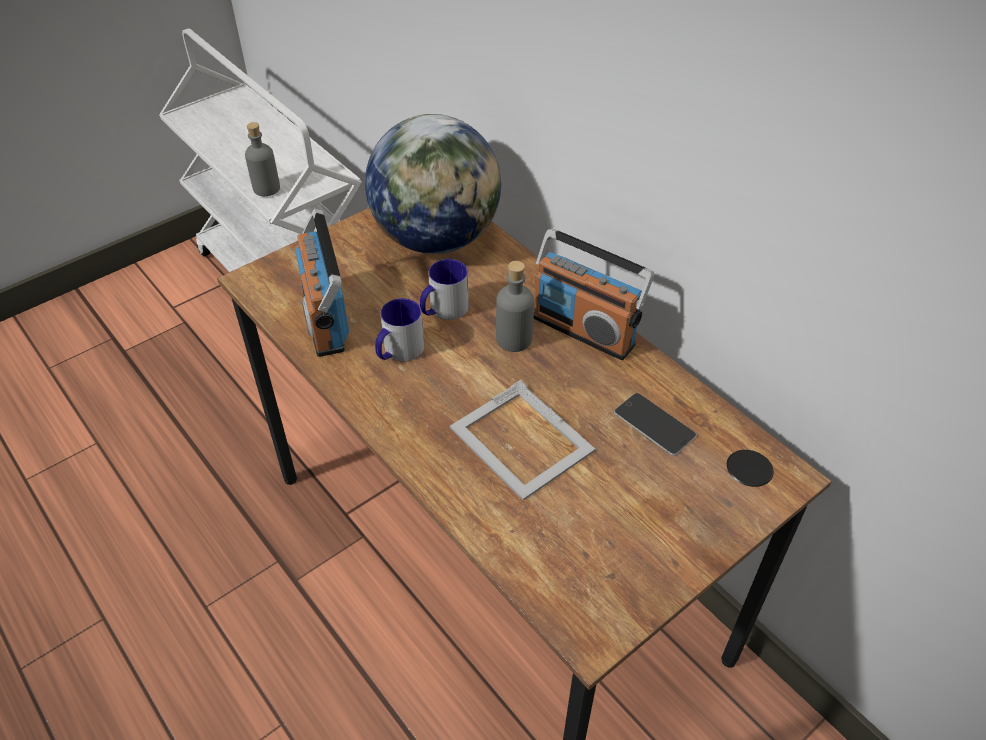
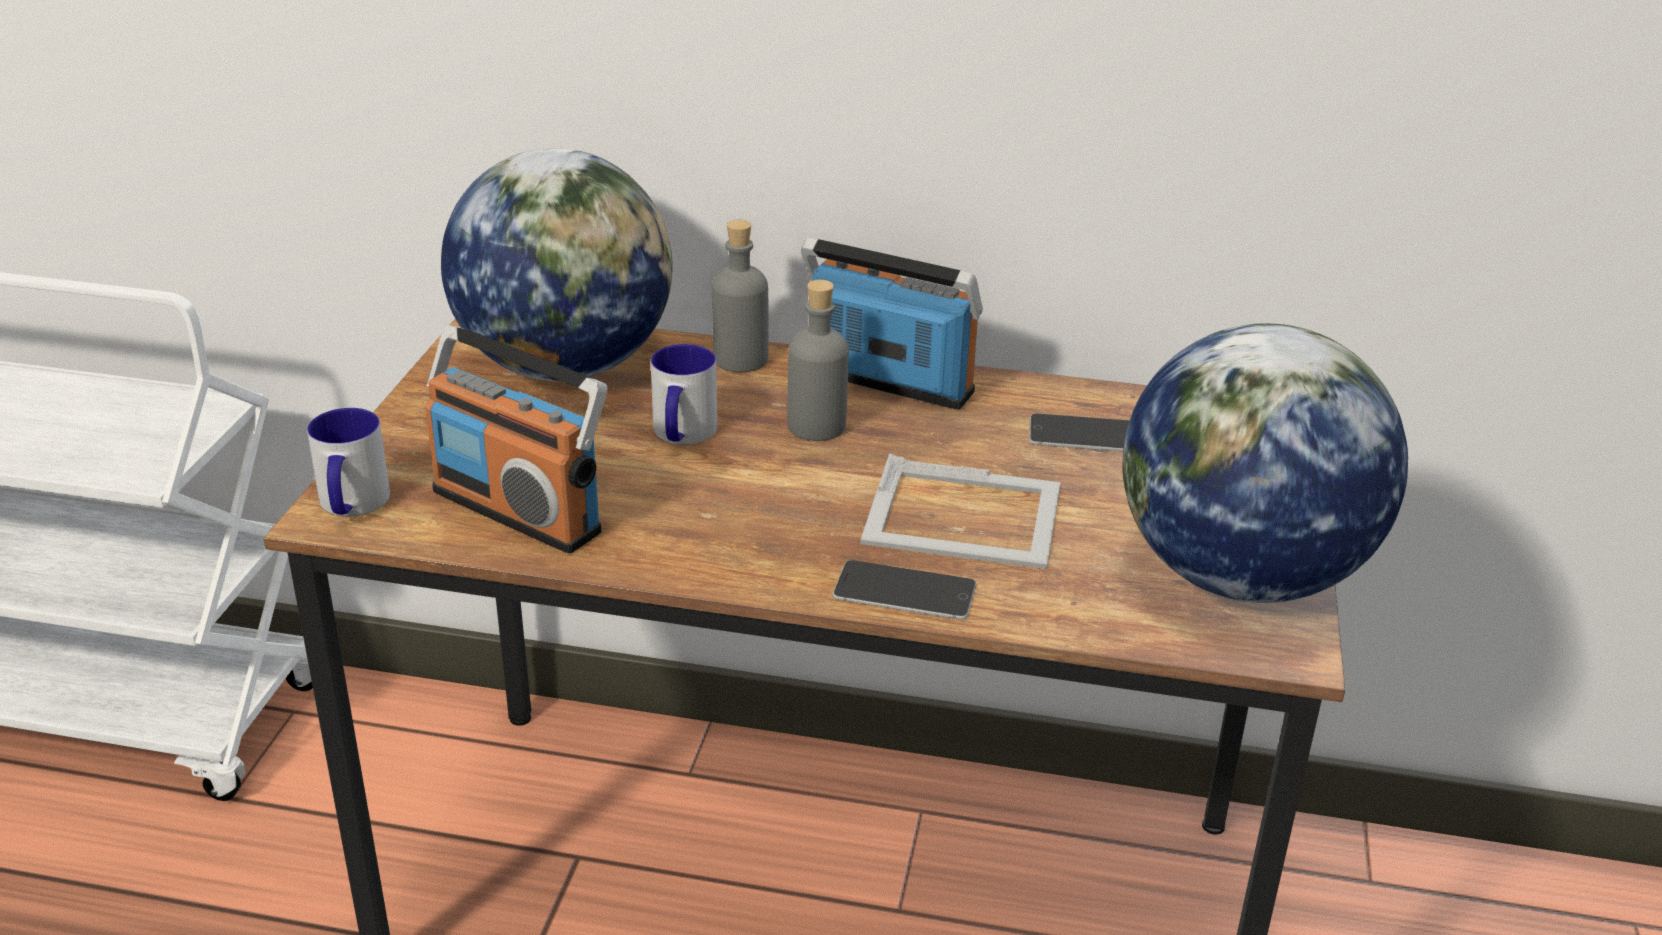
camera: 40 degrees left, 15 degrees down
grey bottle [245,122,280,196] -> grey bottle moved to [712,220,769,372]
mug [375,298,424,361] -> mug moved to [307,408,390,516]
radio [534,229,654,360] -> radio turned 150 degrees counterclockwise [801,237,983,409]
none -> phone [833,560,977,620]
none -> globe [1123,323,1408,603]

